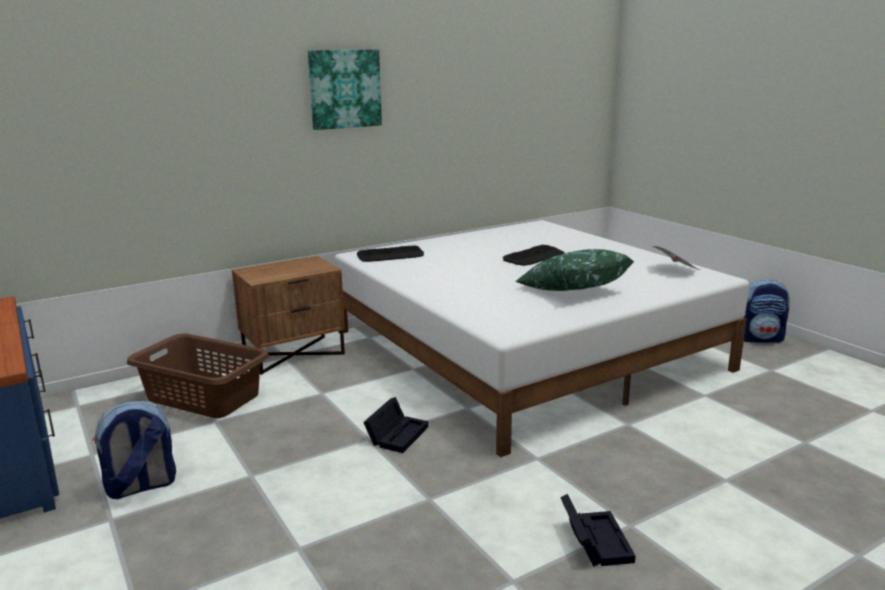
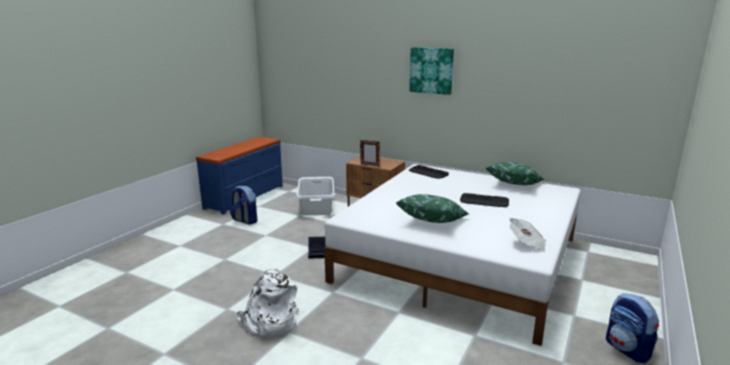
camera: 60 degrees right, 0 degrees up
brown laundry basket [127,334,269,418] -> white laundry basket [296,177,335,215]
black storage box [560,494,636,567] -> white backpack [237,267,299,338]
none -> picture frame [360,140,380,167]
none -> green pillow [486,162,544,185]

